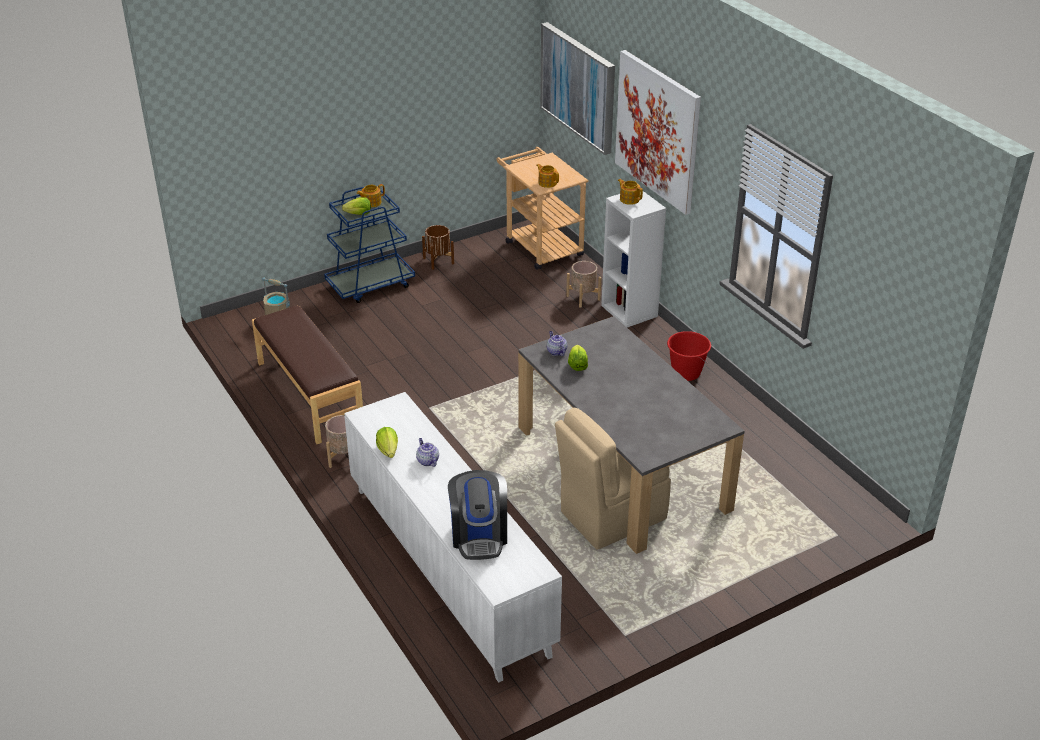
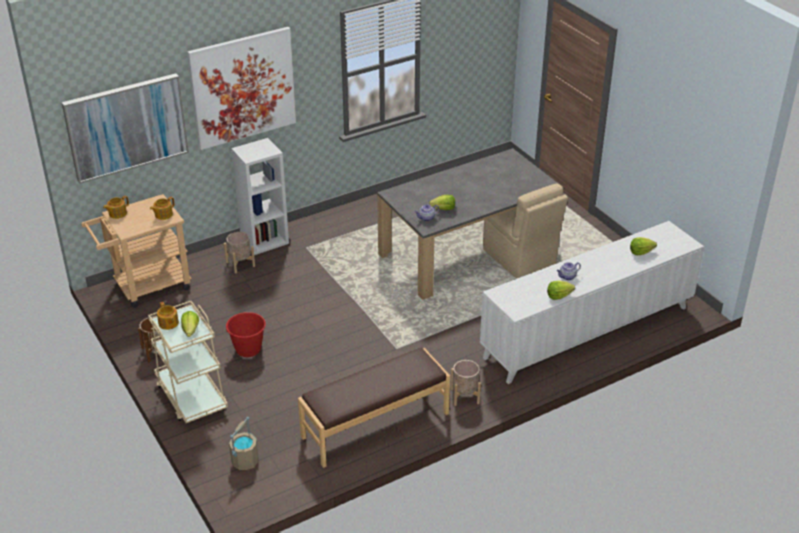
camera: 90 degrees left, 0 degrees up
blue cart [324,187,415,303] -> beige cart [148,301,228,423]
coffee machine [448,470,507,560] -> lettuce [630,237,657,255]
teapot [618,179,643,205] -> teapot moved to [103,196,129,219]
red bucket [667,331,711,381] -> red bucket moved to [225,312,266,357]

